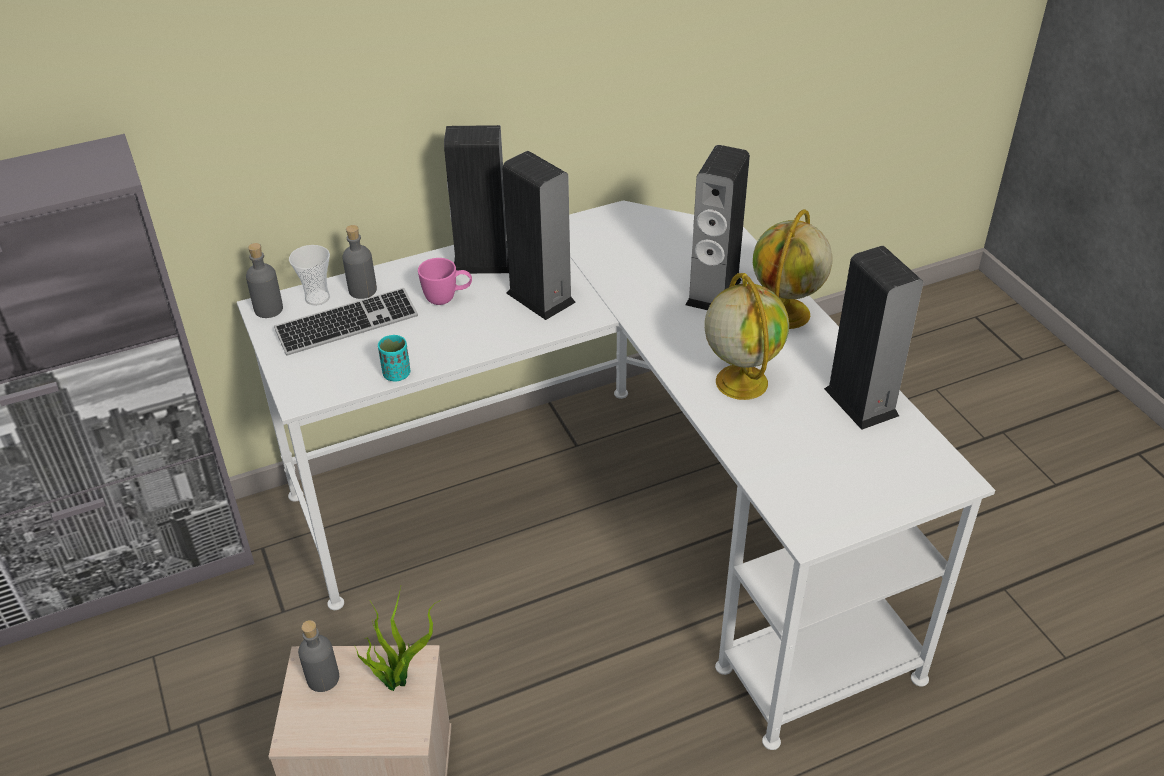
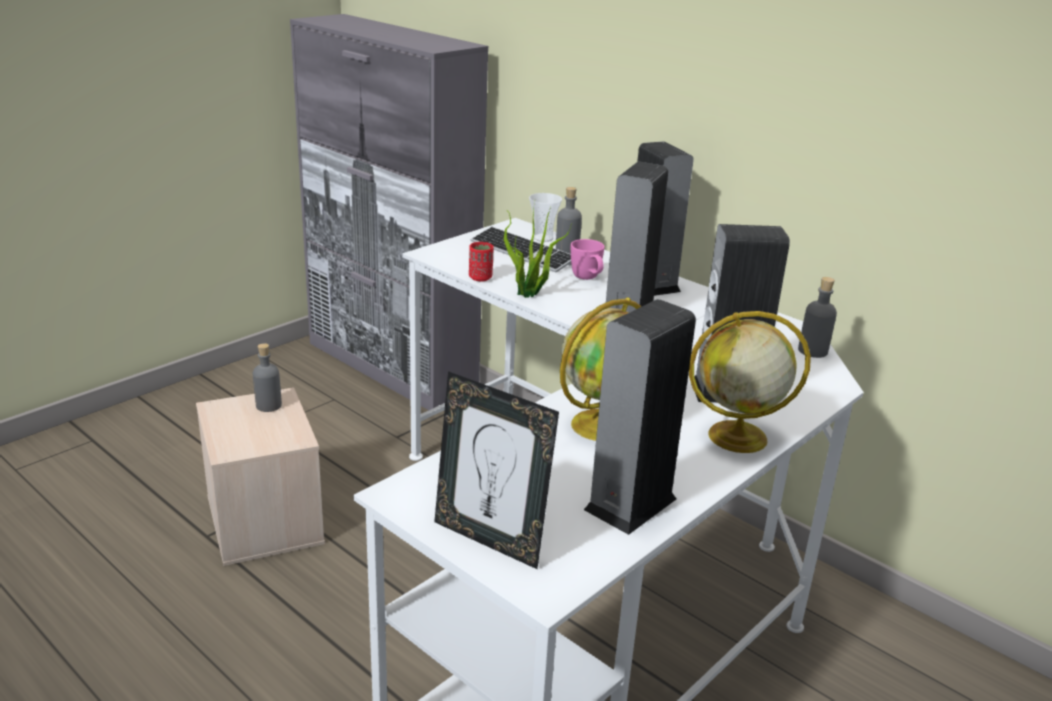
camera: 65 degrees right, 15 degrees down
grey bottle [246,243,283,318] -> grey bottle moved to [798,277,837,358]
potted plant [354,587,439,691] -> potted plant moved to [504,202,572,298]
turquoise cup [378,335,410,382] -> red cup [469,242,494,281]
none -> picture frame [434,371,559,569]

